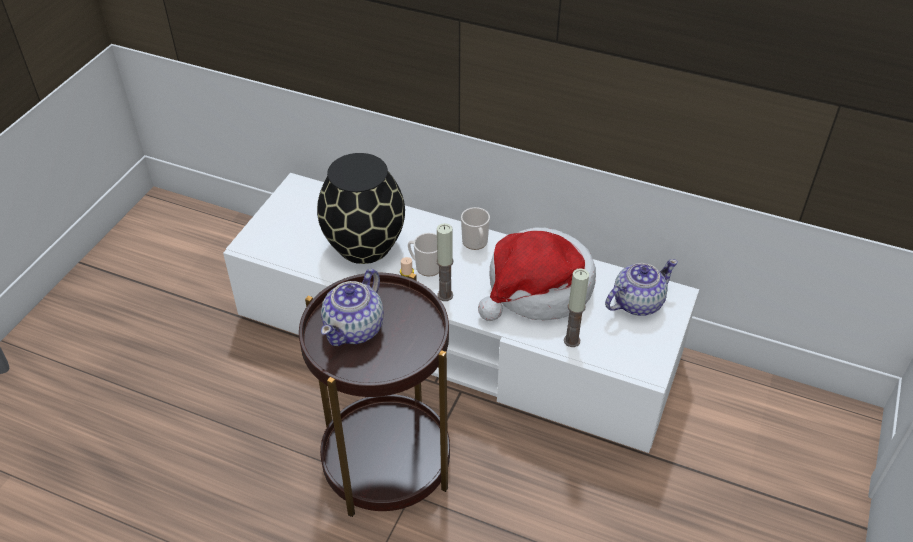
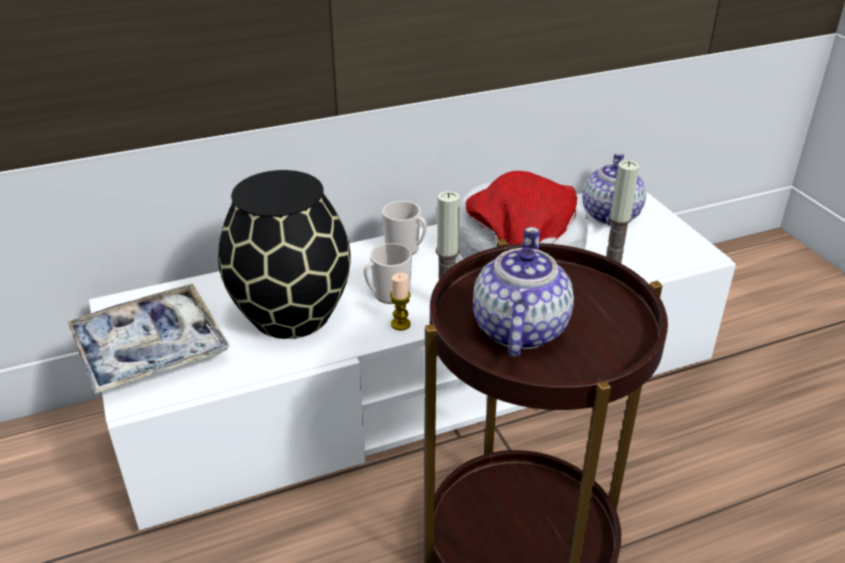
camera: 45 degrees left, 10 degrees down
teapot [321,269,384,346] -> teapot turned 150 degrees counterclockwise [473,227,574,357]
none -> tray [68,284,231,394]

